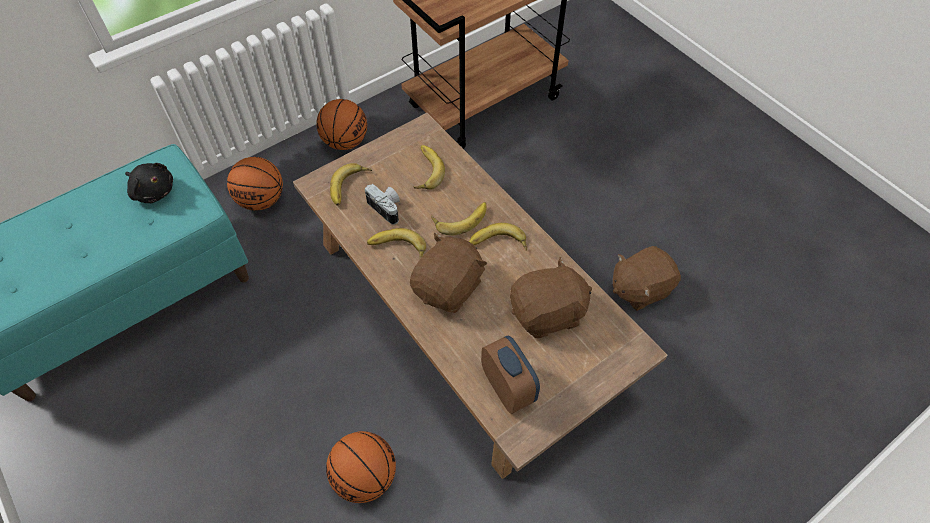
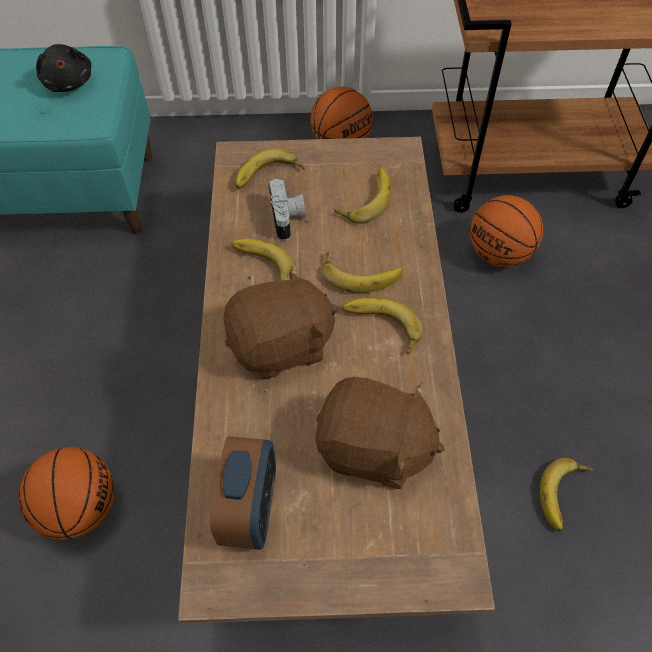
camera: 35 degrees right, 0 degrees up
basketball [227,157,283,211] -> basketball moved to [470,195,543,267]
brown plush toy [613,246,681,311] -> banana [540,458,594,531]

